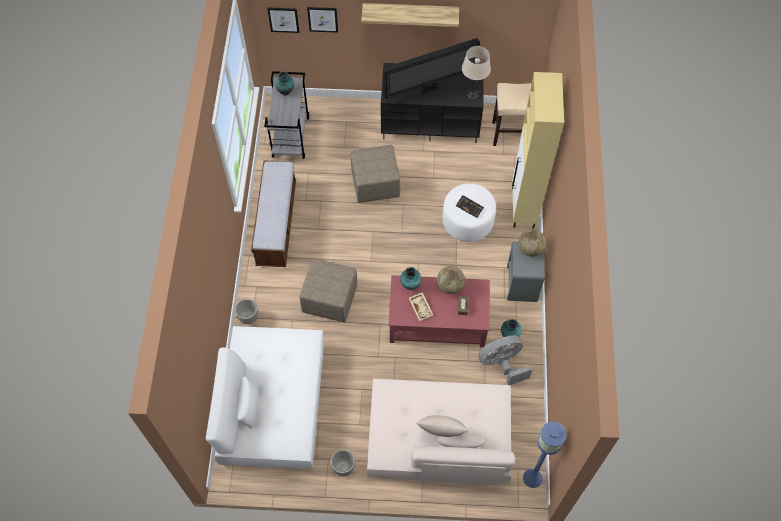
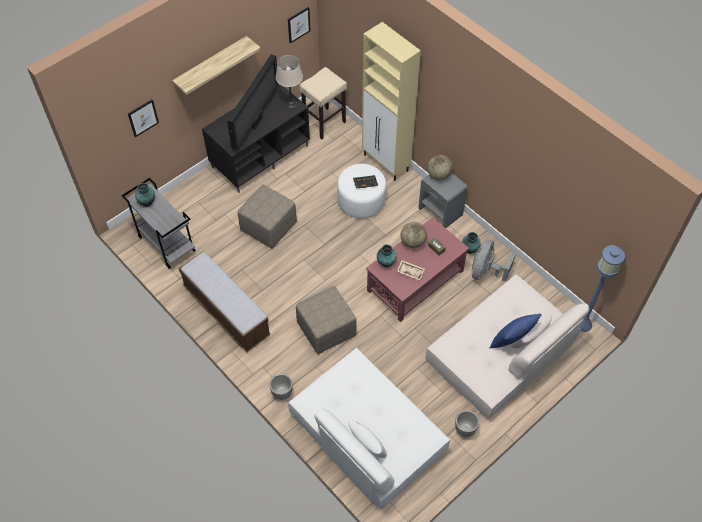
camera: 45 degrees left, 5 degrees down
picture [267,8,299,33] -> picture moved to [288,7,311,44]
beige pillow [416,415,468,437] -> blue pillow [489,314,542,348]

